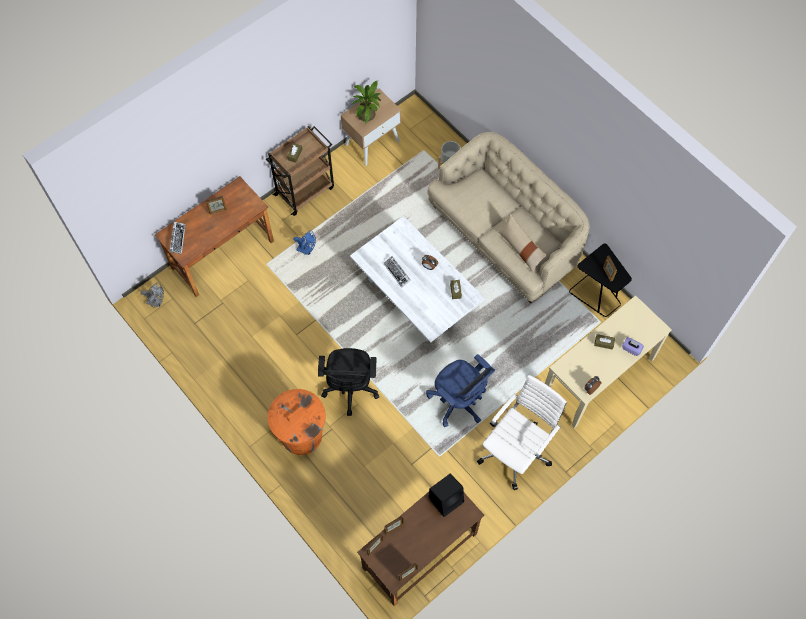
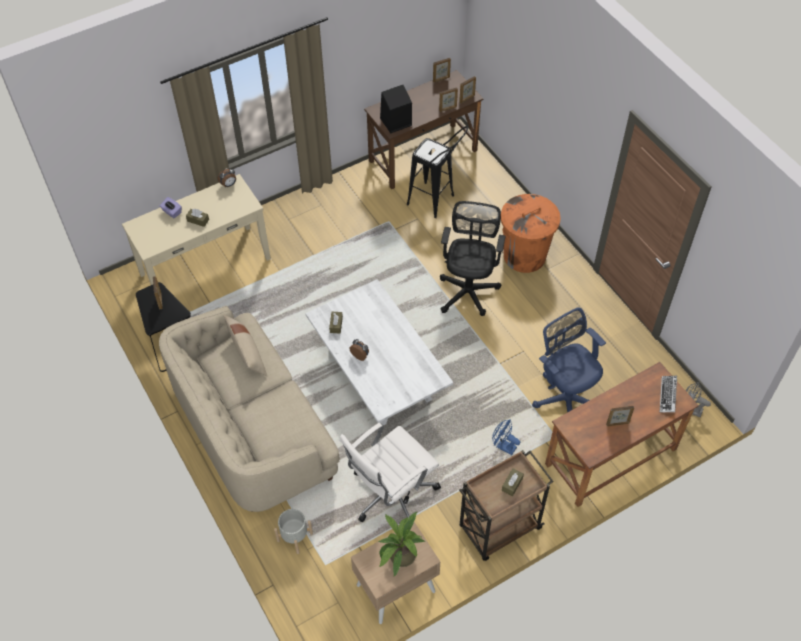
camera: 170 degrees left, 10 degrees down
keyboard [383,256,411,288] -> none
blue office chair [426,354,495,427] -> blue office chair moved to [532,307,606,413]
white office chair [477,375,567,490] -> white office chair moved to [340,423,441,522]
none -> black stool [407,126,468,218]

